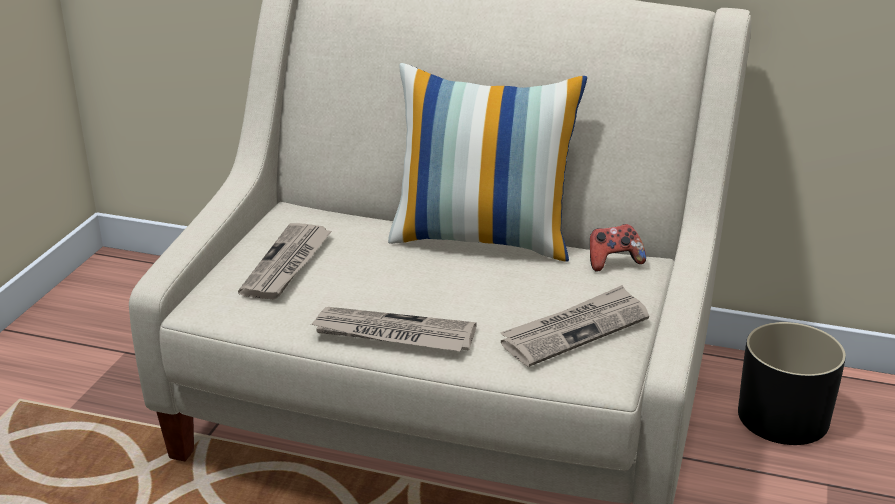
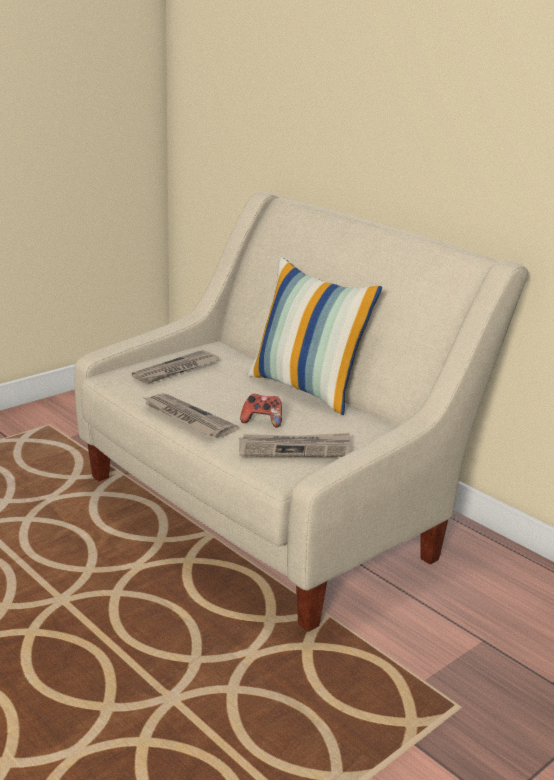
camera: 30 degrees right, 5 degrees down
game controller [590,224,646,272] -> game controller moved to [240,394,282,428]
black planter [738,322,846,445] -> none

